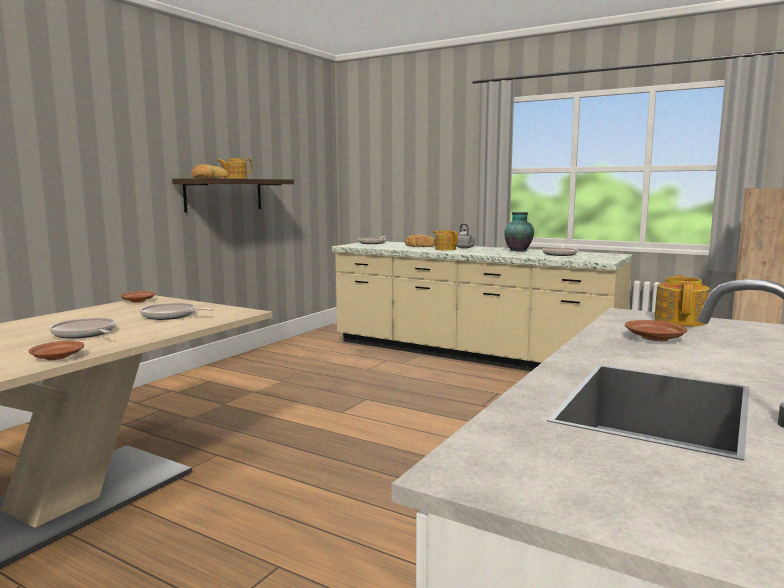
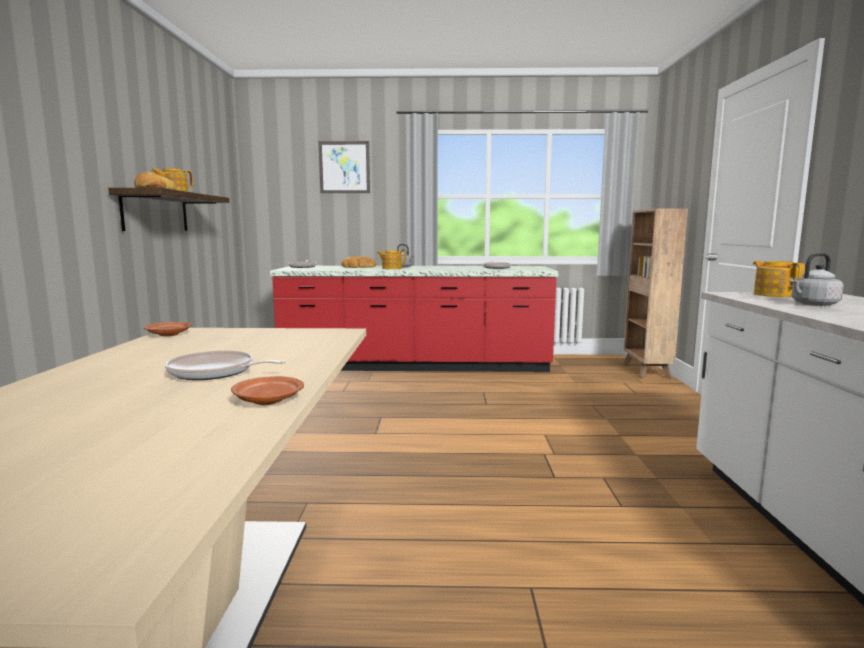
camera: 30 degrees left, 0 degrees up
frying pan [140,303,214,320] -> none
beige counter [332,242,633,371] -> red counter [270,266,559,372]
vase [504,212,534,252] -> none
brown plate [625,320,687,341] -> grey kettle [790,253,844,306]
none -> picture [318,141,370,193]

